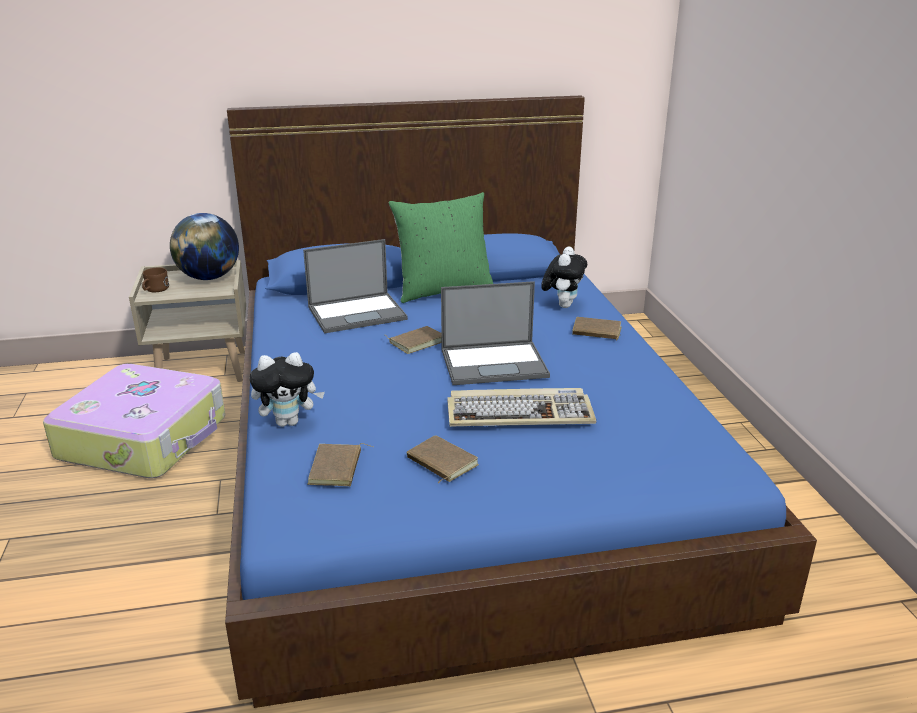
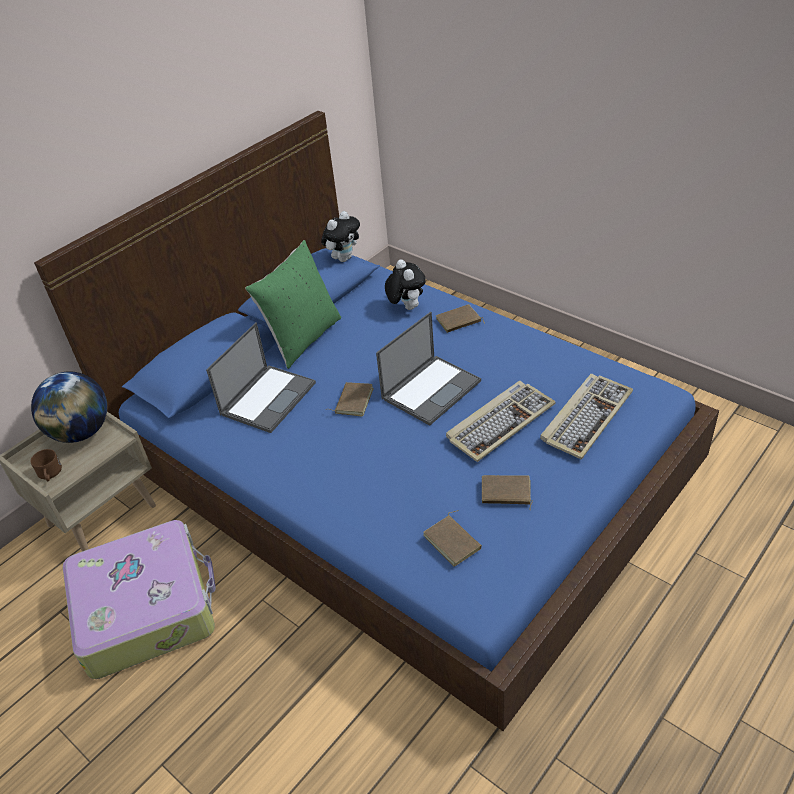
camera: 35 degrees left, 15 degrees up
plush toy [250,352,325,427] -> plush toy moved to [321,211,360,262]
none -> keyboard [540,374,633,459]

